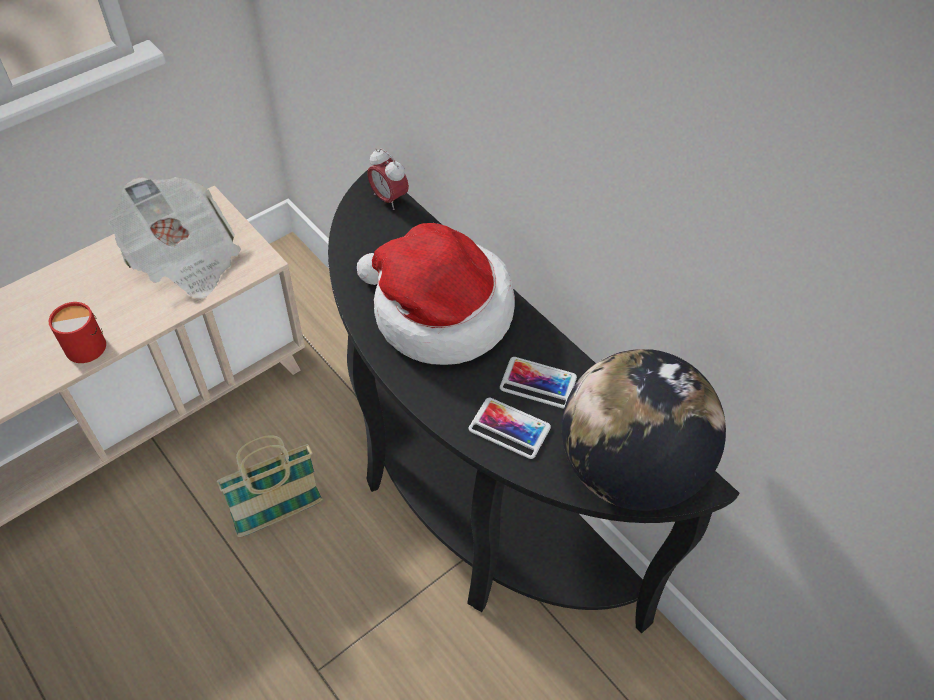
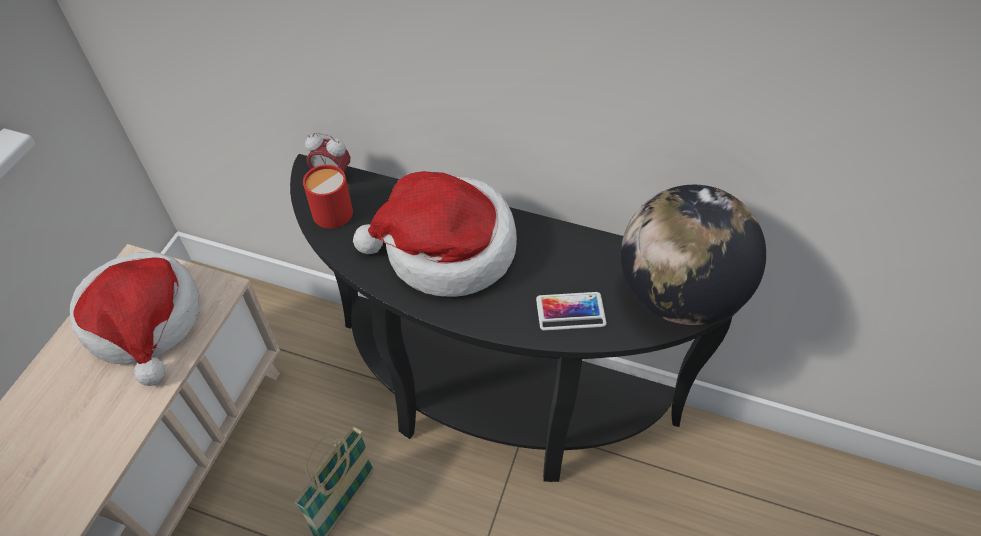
camera: 30 degrees left, 0 degrees up
red mug [49,302,106,363] -> red mug moved to [303,165,353,229]
newspaper [109,177,241,299] -> hat [70,252,200,386]
phone [500,357,577,409] -> none

